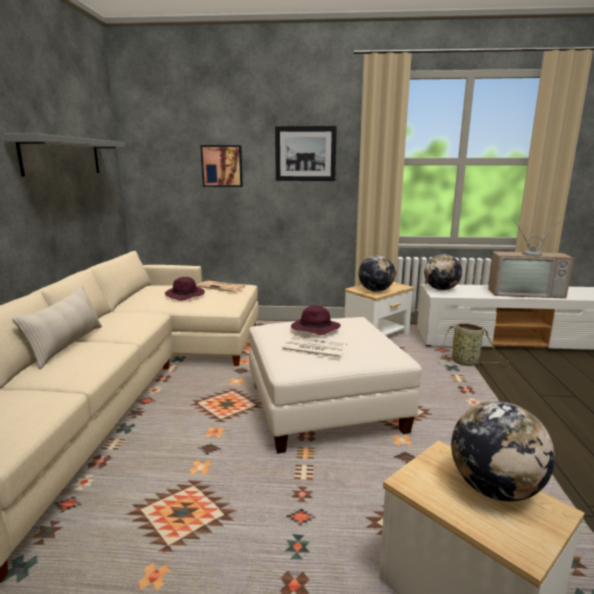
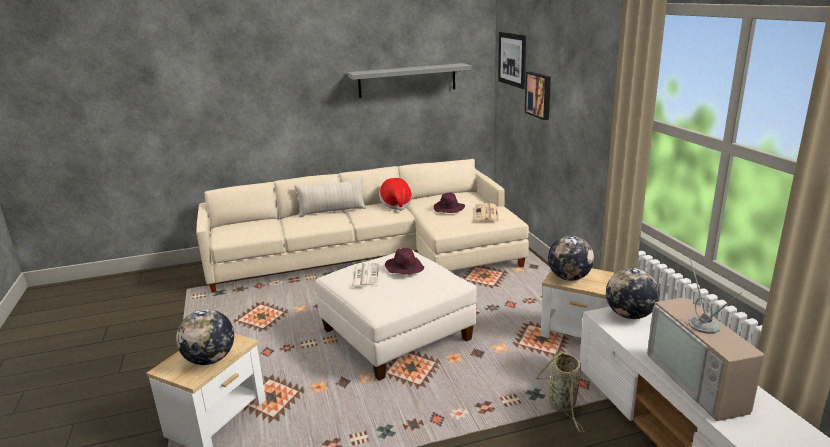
camera: 70 degrees right, 5 degrees up
picture [275,126,337,181] -> picture moved to [498,32,526,89]
none -> hat [379,178,412,211]

